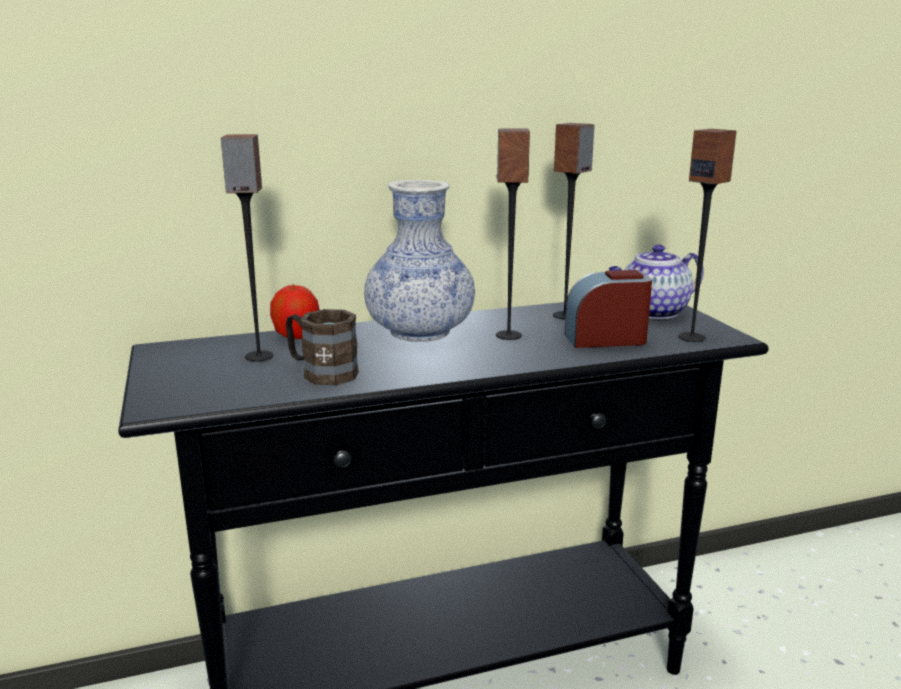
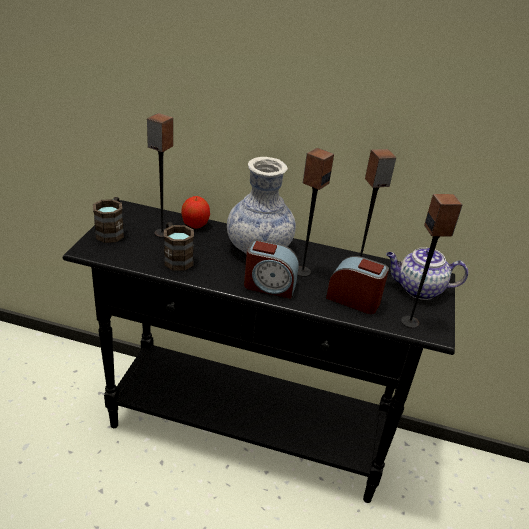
camera: 30 degrees right, 15 degrees up
none -> brown mug [93,197,124,243]
none -> alarm clock [244,240,299,299]

